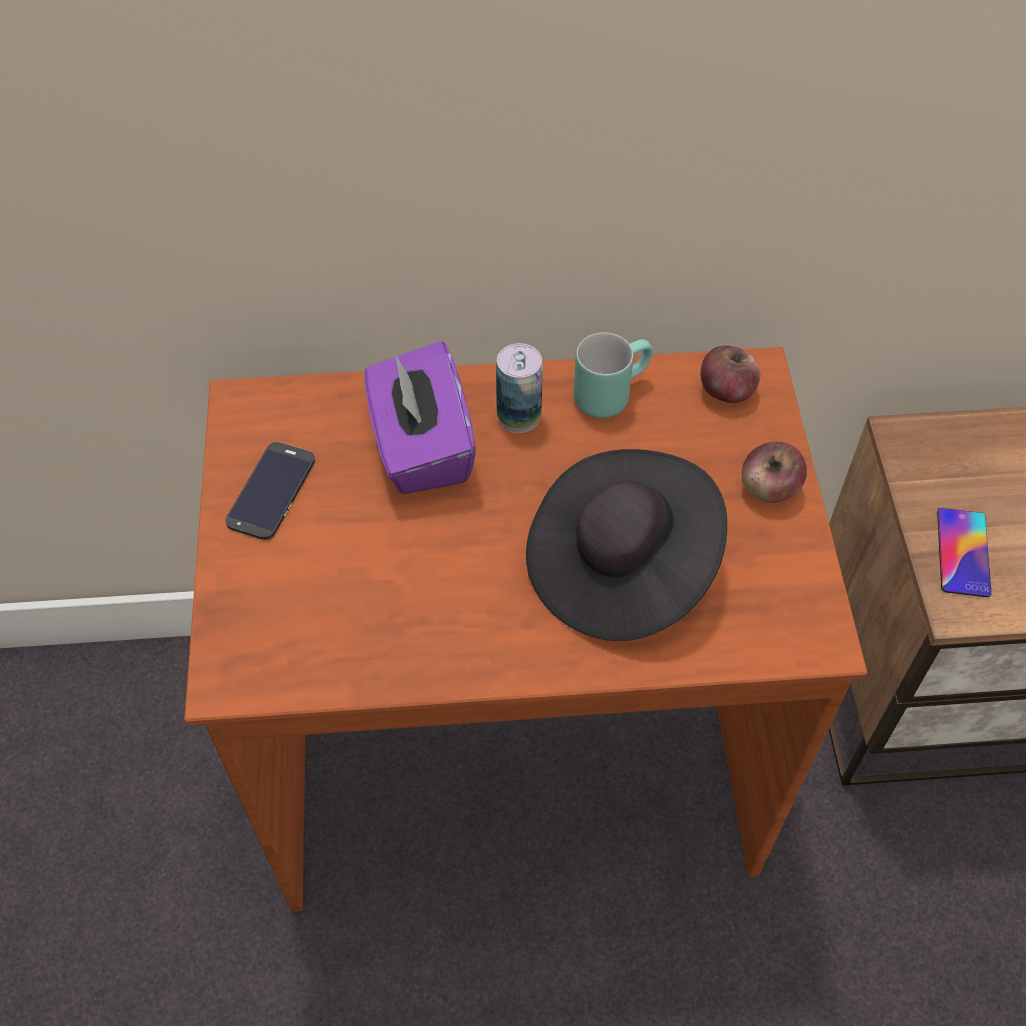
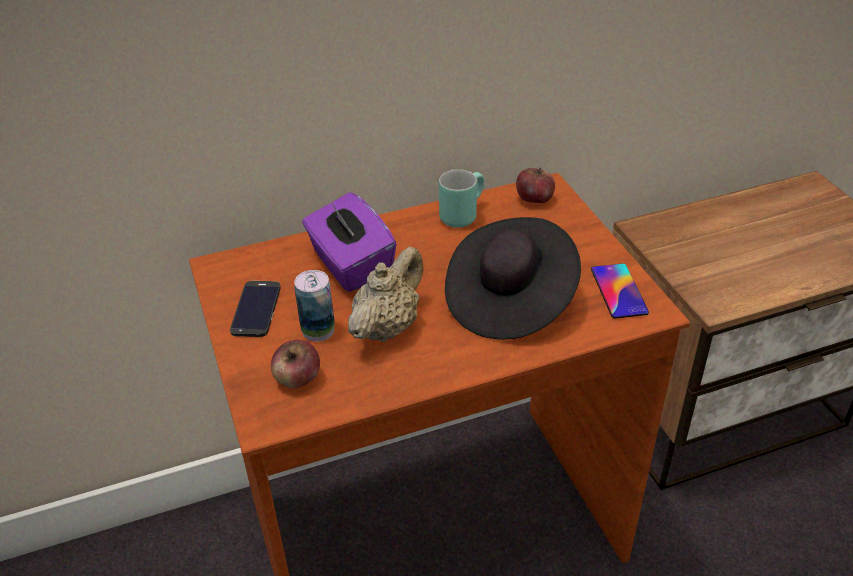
camera: 15 degrees left, 15 degrees down
can [496,343,543,433] -> can moved to [294,270,335,342]
apple [742,442,807,503] -> apple moved to [271,340,320,388]
phone [937,508,991,597] -> phone moved to [591,264,649,318]
none -> beige teapot [348,247,423,342]

